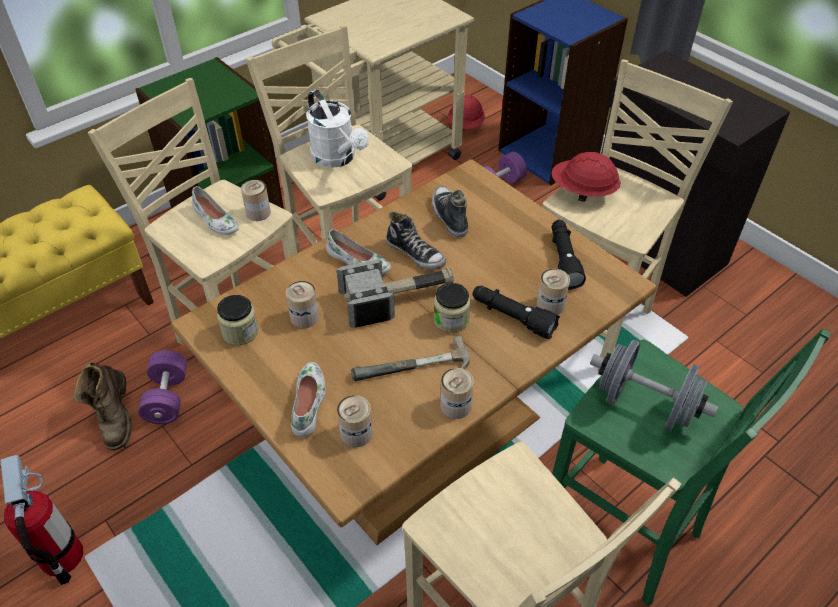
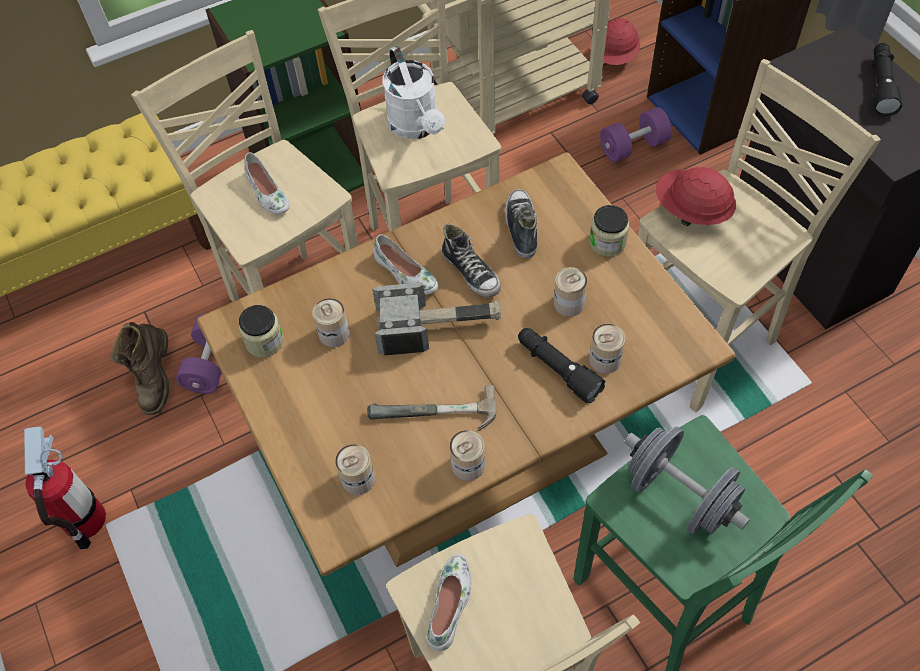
camera: 15 degrees right, 10 degrees up
can [241,180,271,221] -> can moved to [554,267,587,317]
white shoe [291,362,326,437] -> white shoe moved to [427,554,471,651]
jar [433,283,471,333] -> jar moved to [590,205,629,256]
black flashlight [552,220,586,290] -> black flashlight moved to [872,43,902,117]

